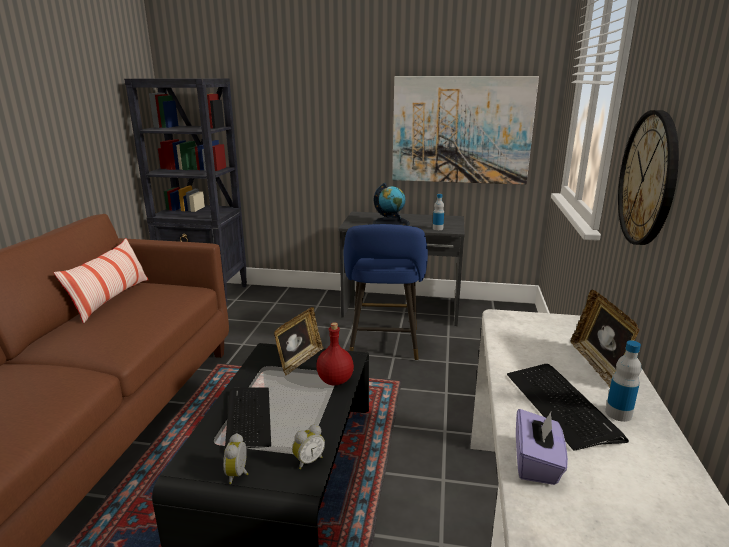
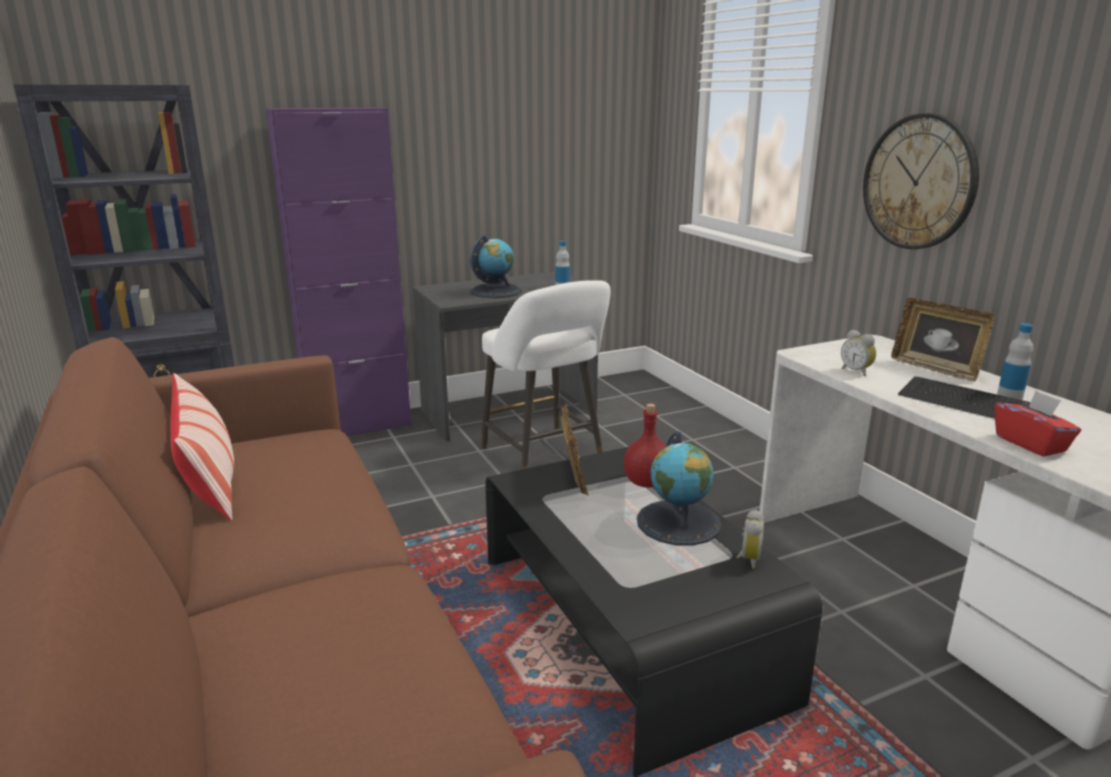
camera: 35 degrees left, 0 degrees up
alarm clock [223,433,248,484] -> alarm clock moved to [841,330,876,376]
keyboard [225,387,271,449] -> none
blue stool [344,224,428,361] -> white stool [481,280,611,469]
picture [392,76,539,185] -> none
purple tissue box [516,409,568,485] -> red tissue box [995,391,1081,457]
none -> purple cabinet [266,107,411,436]
none -> globe [637,431,722,546]

